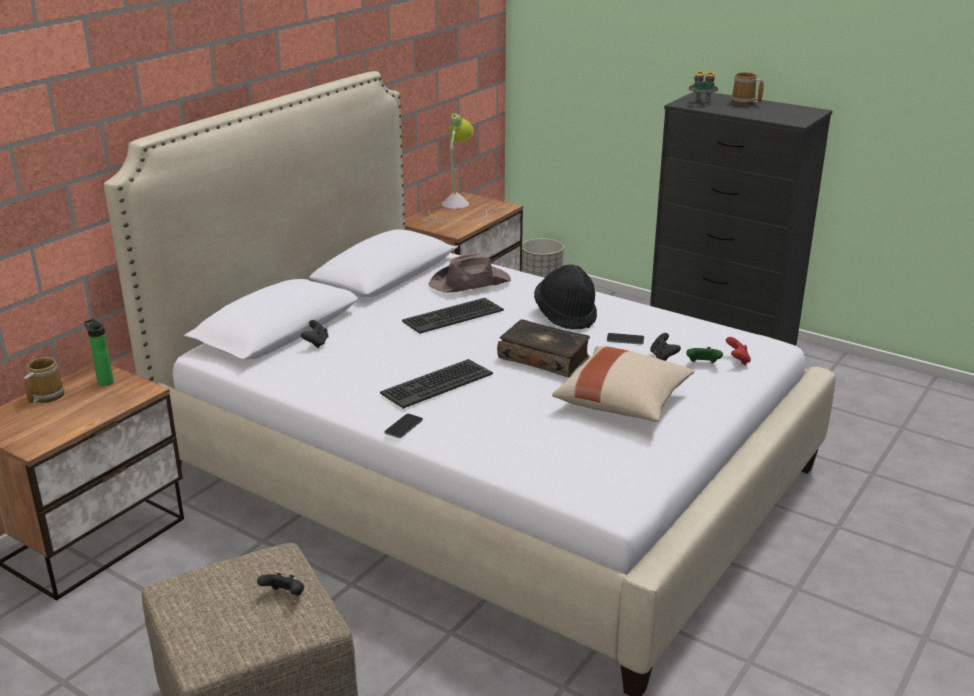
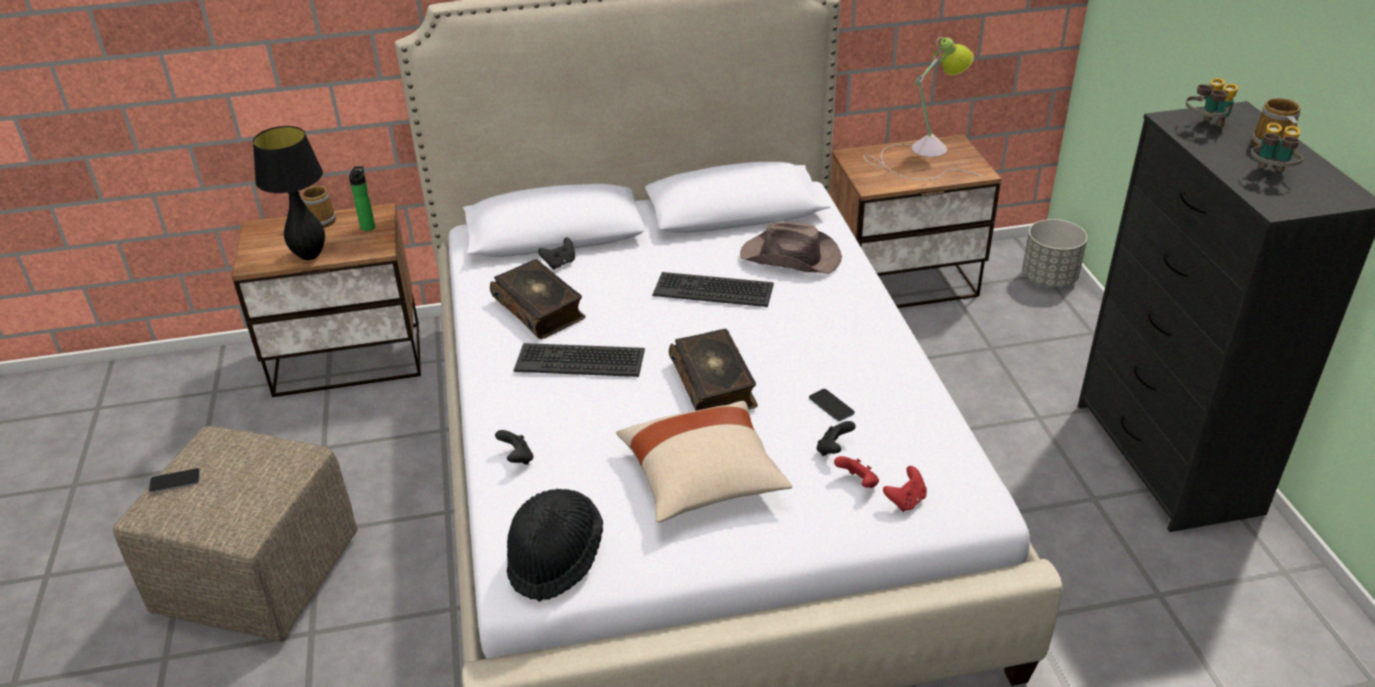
camera: 45 degrees right, 10 degrees up
black game controller [257,573,304,596] -> black game controller moved to [495,430,533,465]
phone [384,414,423,438] -> phone moved to [149,468,200,493]
black hat [534,264,597,329] -> black hat moved to [507,489,603,602]
green game controller [686,347,723,363] -> red game controller [834,456,879,488]
none -> black table lamp [253,126,325,260]
none -> book [490,259,586,339]
none -> binoculars [1250,123,1303,172]

